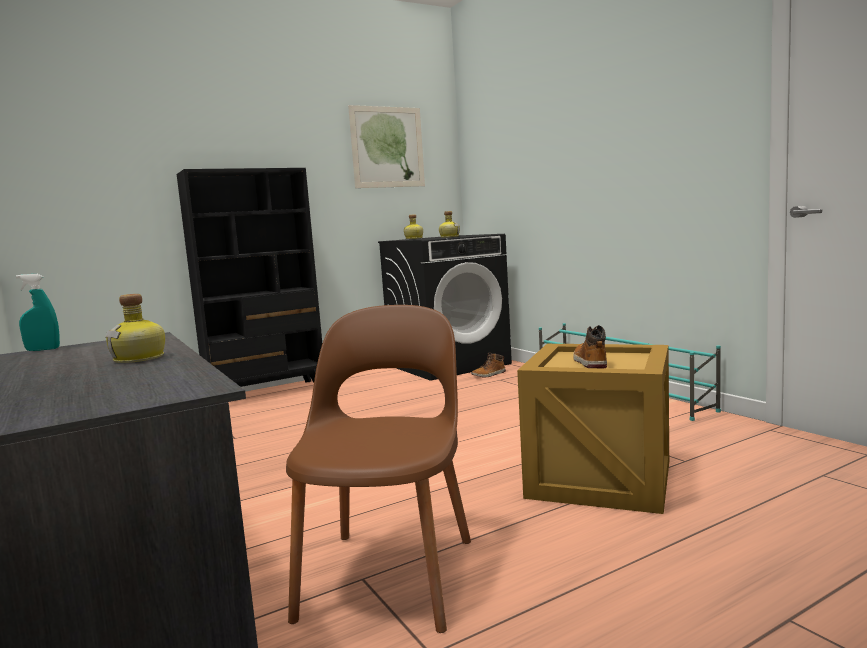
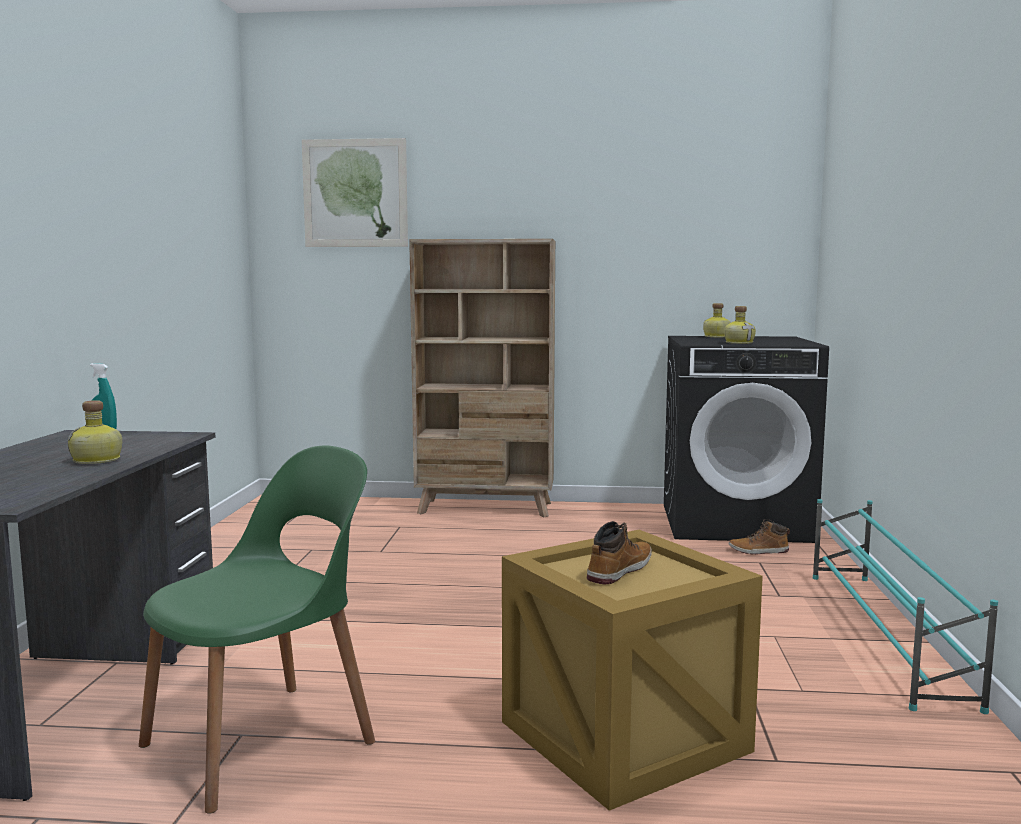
camera: 35 degrees right, 0 degrees up
black bookcase [177,168,322,387] -> beige bookcase [409,239,555,517]
brown chair [286,305,471,633] -> green chair [139,446,375,814]
picture [348,105,425,188] -> picture moved to [302,138,408,247]

